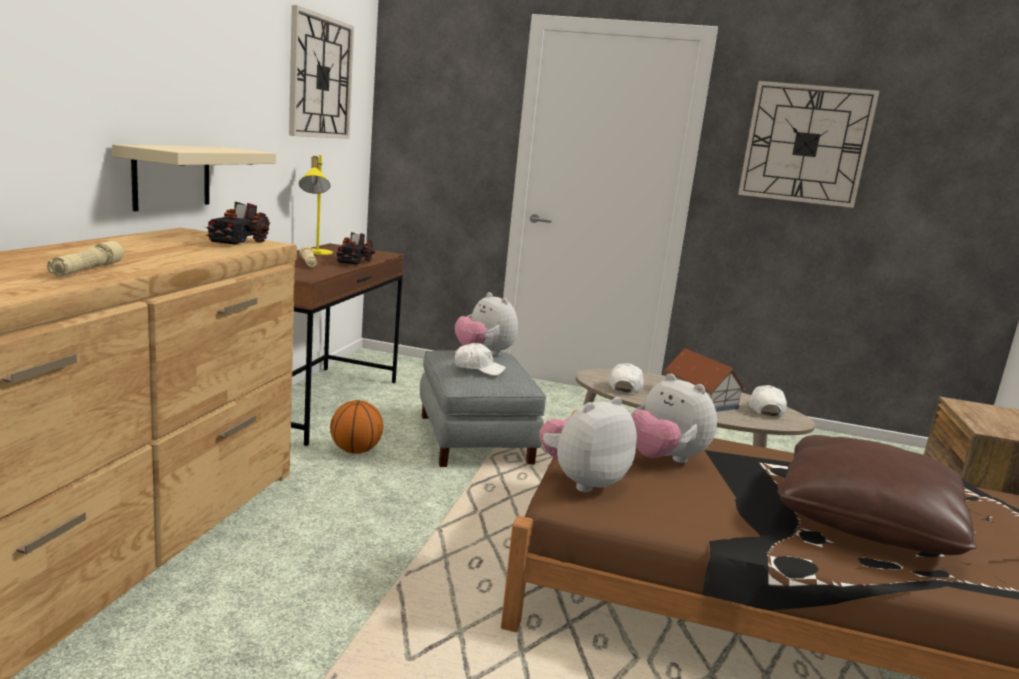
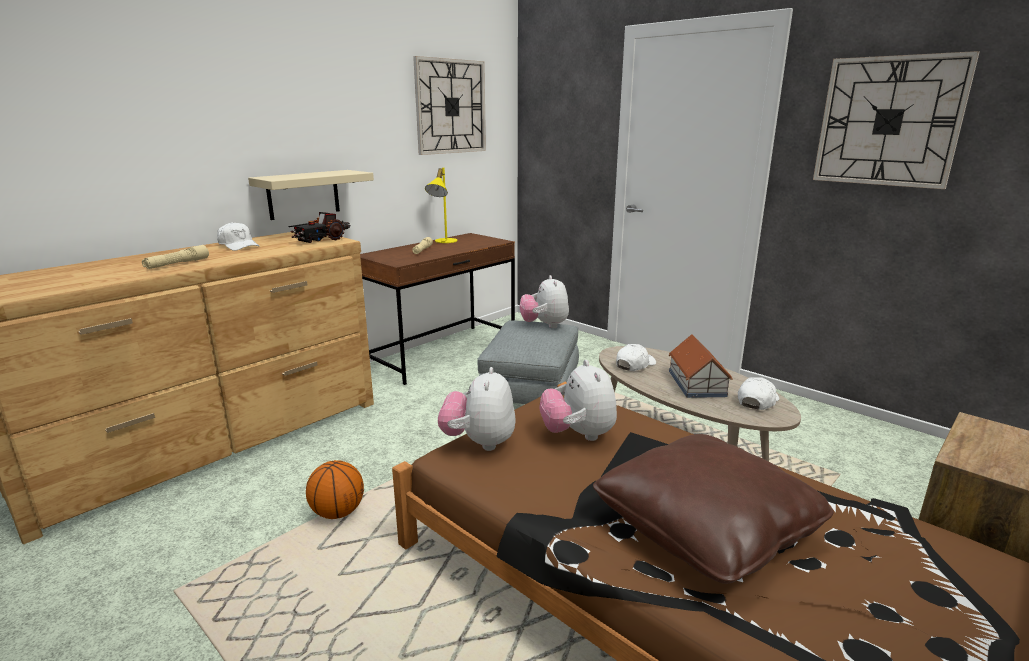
camera: 30 degrees right, 5 degrees up
basketball [330,400,383,454] -> basketball moved to [306,460,364,519]
toy truck [335,232,376,265] -> none
white cap [455,343,506,376] -> white cap moved to [217,222,259,251]
plush toy [539,397,637,492] -> plush toy turned 75 degrees counterclockwise [438,367,516,451]

